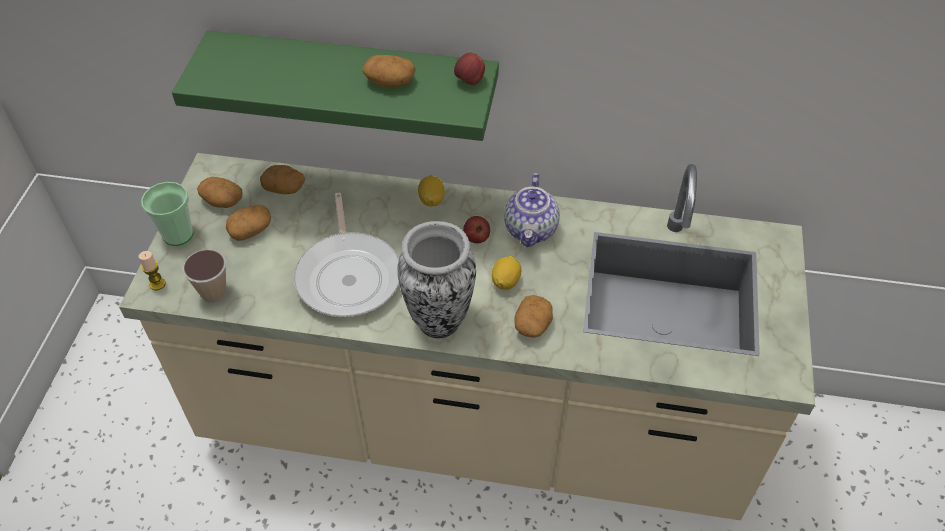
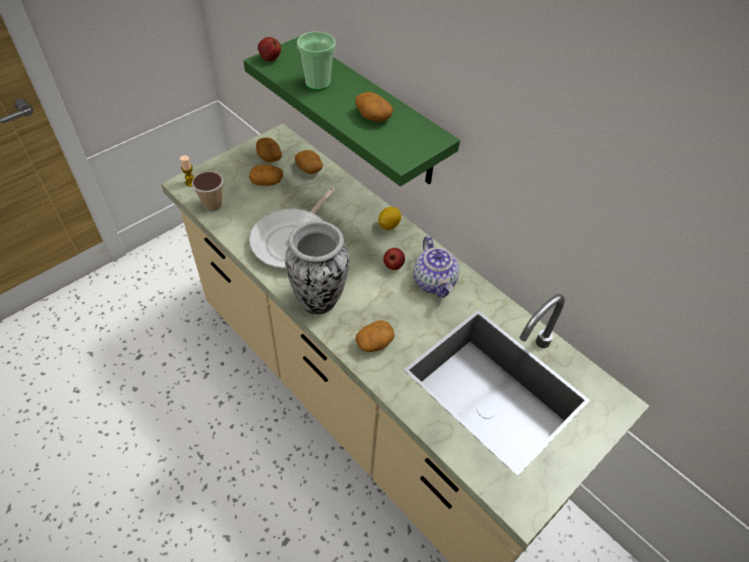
camera: 35 degrees right, 0 degrees up
cup [141,182,193,246] -> cup moved to [297,32,336,90]
apple [454,53,485,85] -> apple moved to [258,37,281,61]
lemon [492,256,521,290] -> none
teapot [504,173,560,247] -> teapot turned 60 degrees counterclockwise [413,236,460,298]

